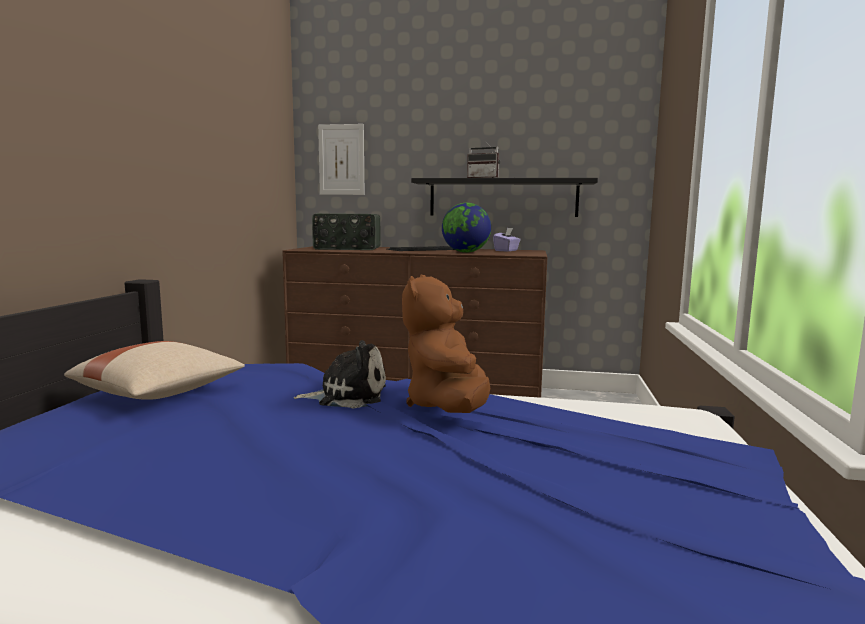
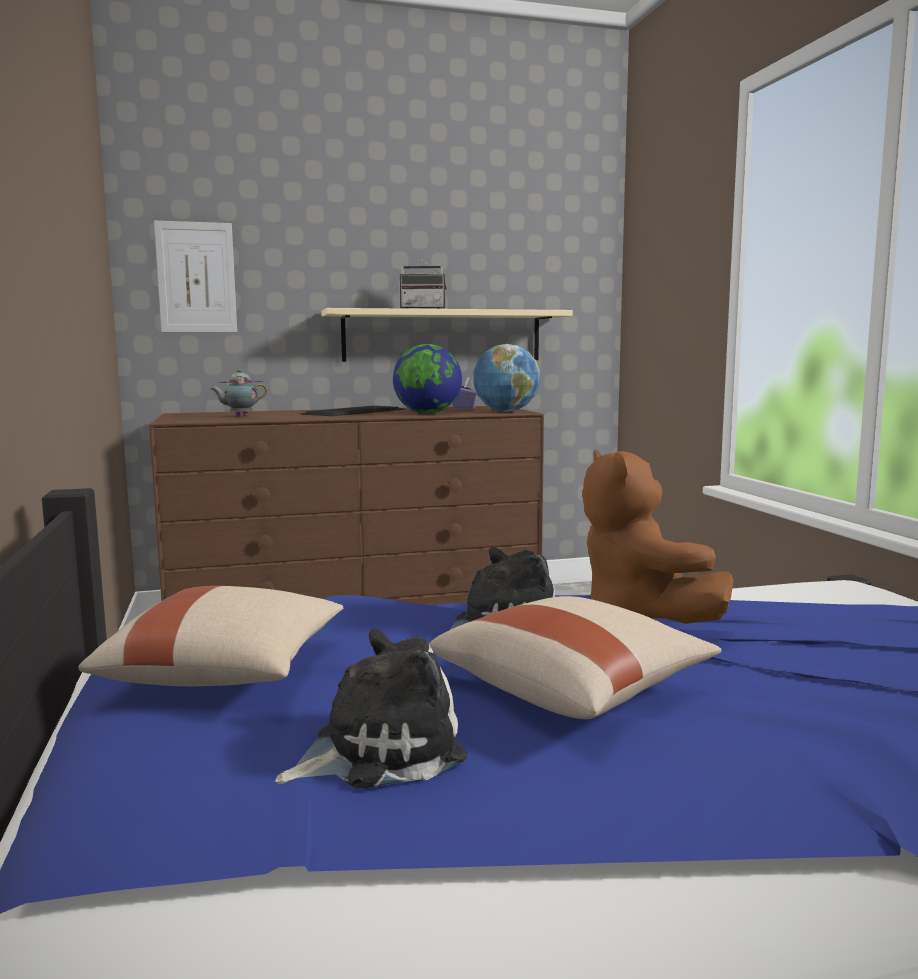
camera: 25 degrees left, 0 degrees up
radio [312,213,380,250] -> teapot [210,369,268,416]
black shelf [411,178,598,217] -> beige shelf [321,308,573,362]
none -> plush toy [275,629,467,788]
none -> beige pillow [430,596,721,719]
none -> globe [473,344,540,412]

